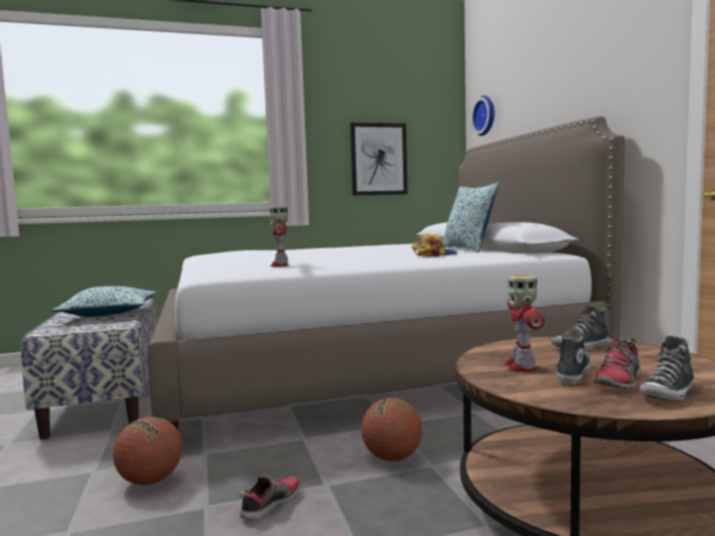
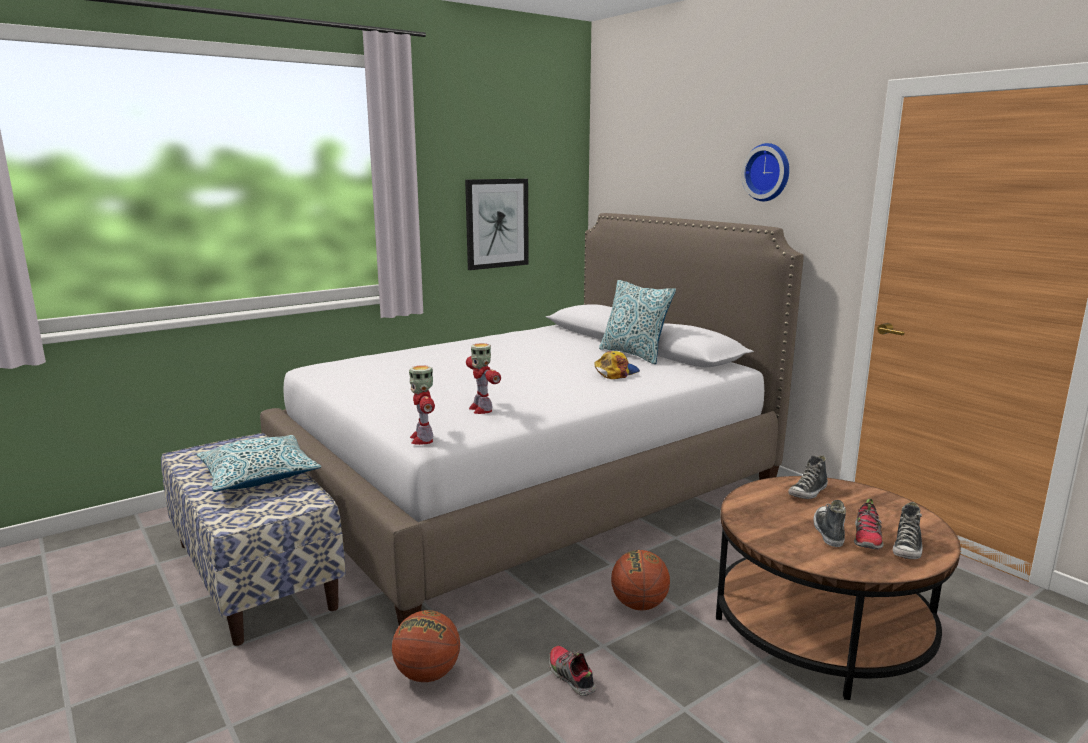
camera: 20 degrees left, 10 degrees up
shoe [239,474,300,521] -> shoe turned 45 degrees counterclockwise [549,646,596,696]
wall clock [471,95,495,136] -> wall clock moved to [741,143,789,201]
toy robot [504,275,545,372] -> toy robot moved to [409,365,435,445]

